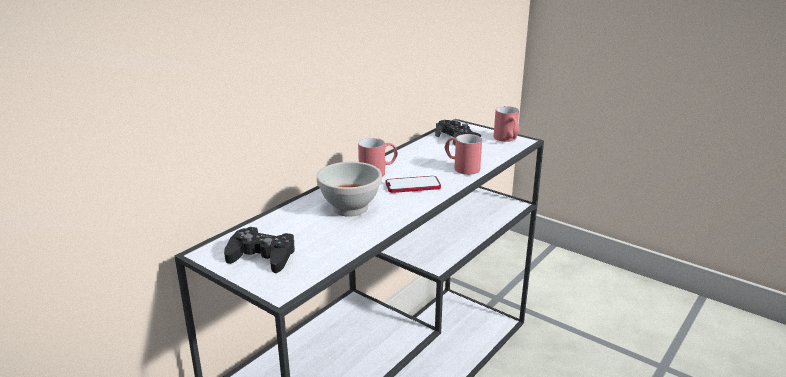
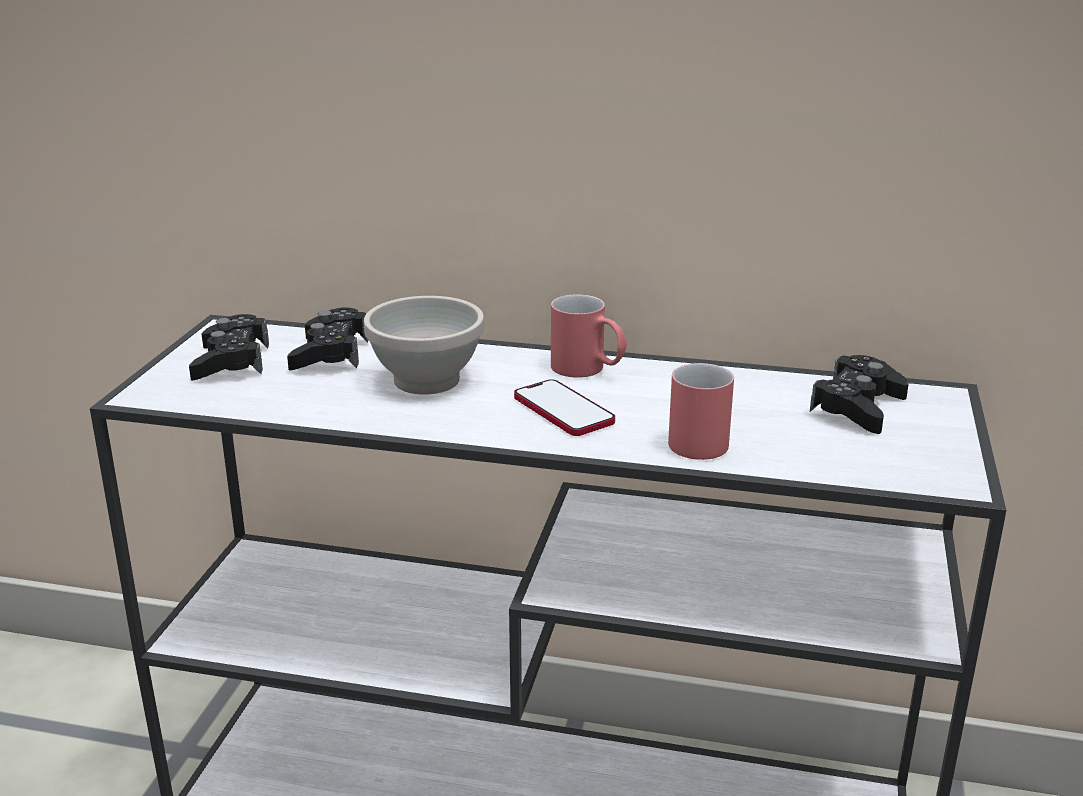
camera: 65 degrees right, 0 degrees up
red mug [494,106,520,142] -> none
none -> black game controller [287,308,368,370]

